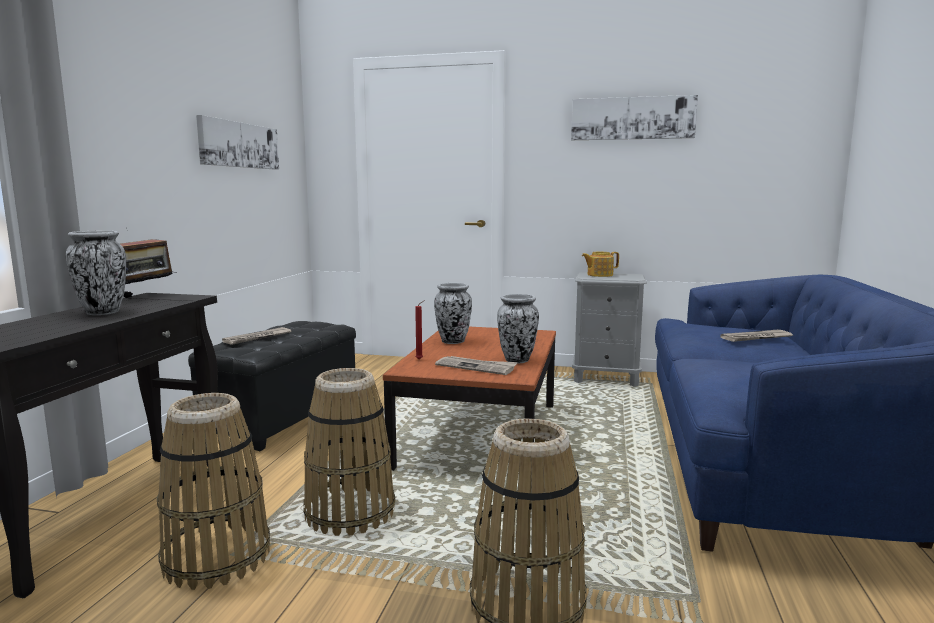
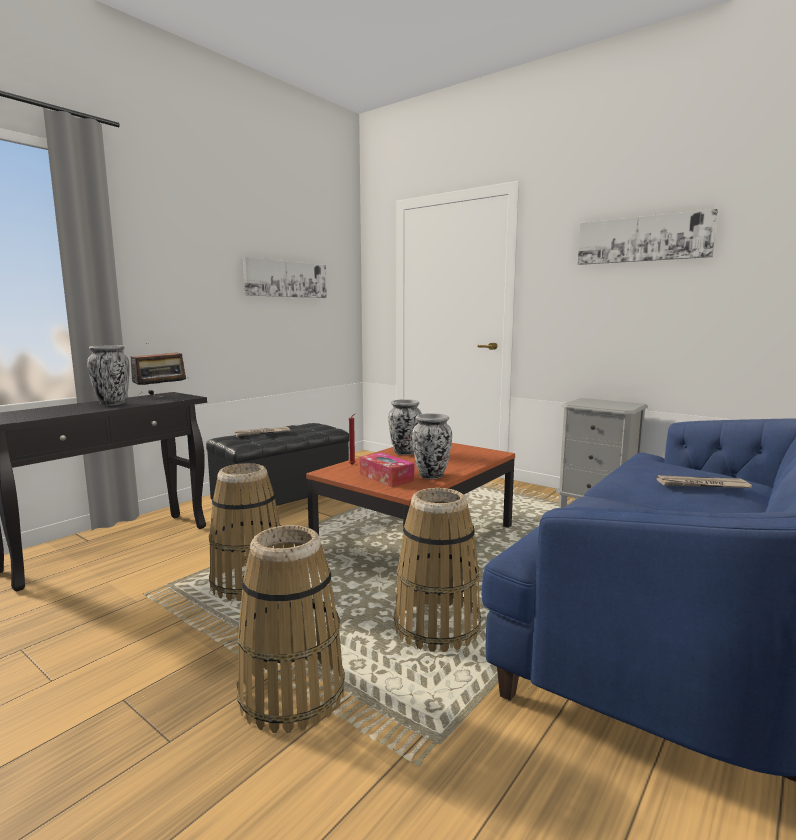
camera: 25 degrees right, 0 degrees up
basket [157,393,270,590] -> basket moved to [394,488,481,652]
newspaper [435,356,518,375] -> tissue box [360,453,414,487]
teapot [582,252,619,277] -> none

